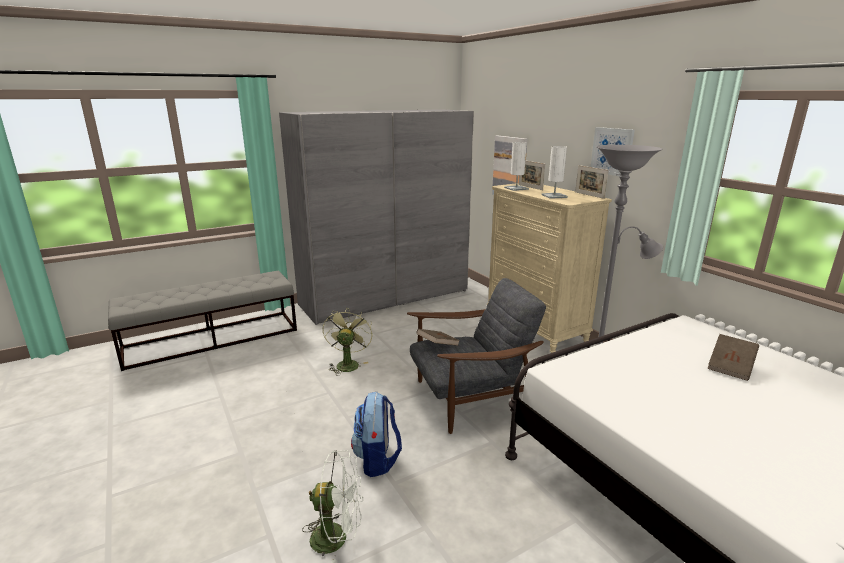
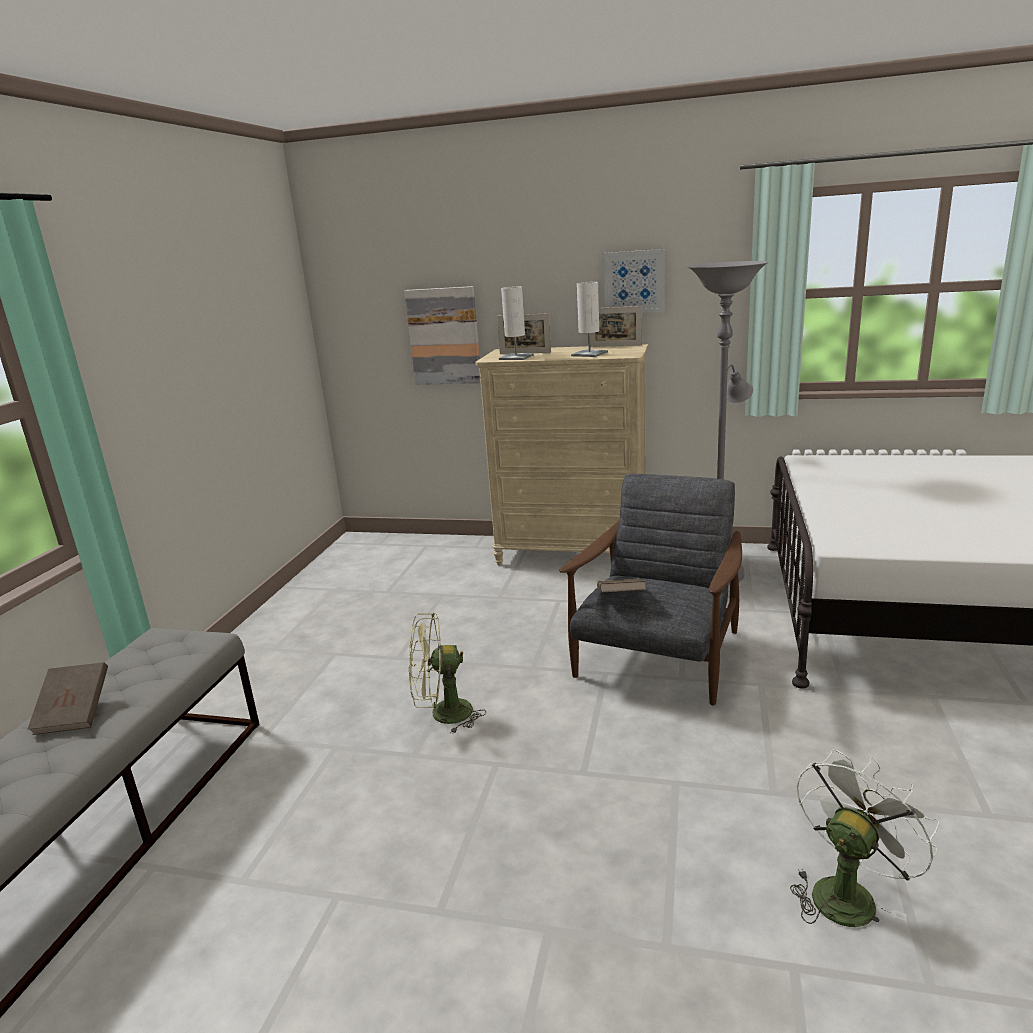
camera: 45 degrees left, 0 degrees up
grey wardrobe [279,109,474,325] -> none
green fan [323,307,373,376] -> green fan turned 60 degrees counterclockwise [409,613,486,734]
backpack [351,392,402,477] -> none
brown book [707,334,759,381] -> brown book moved to [28,662,108,735]

